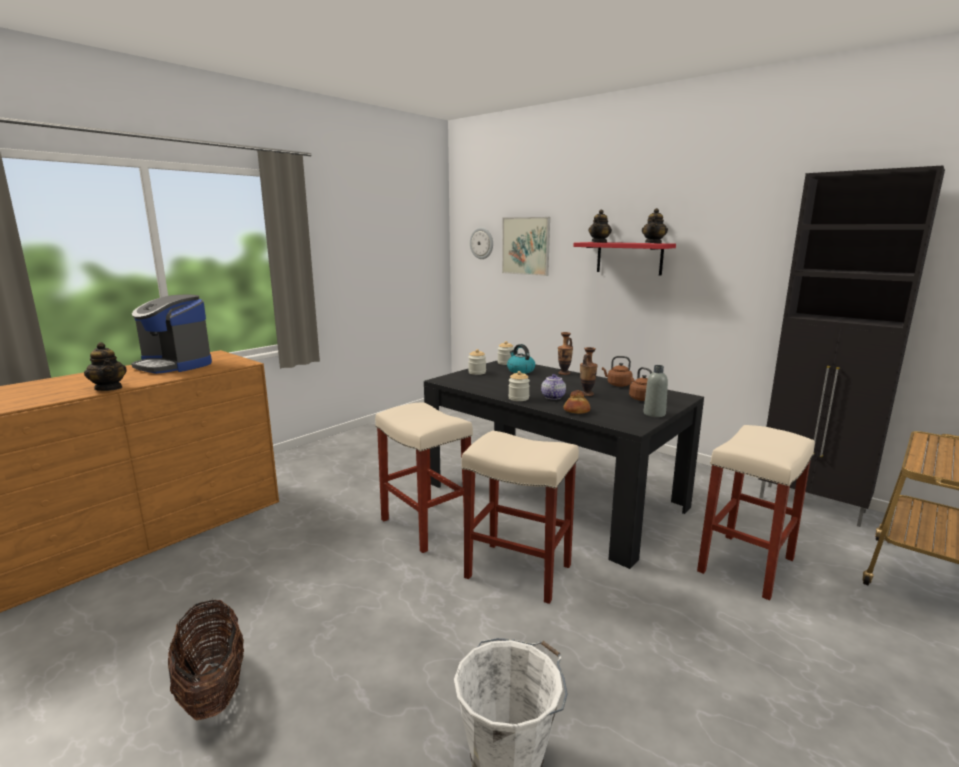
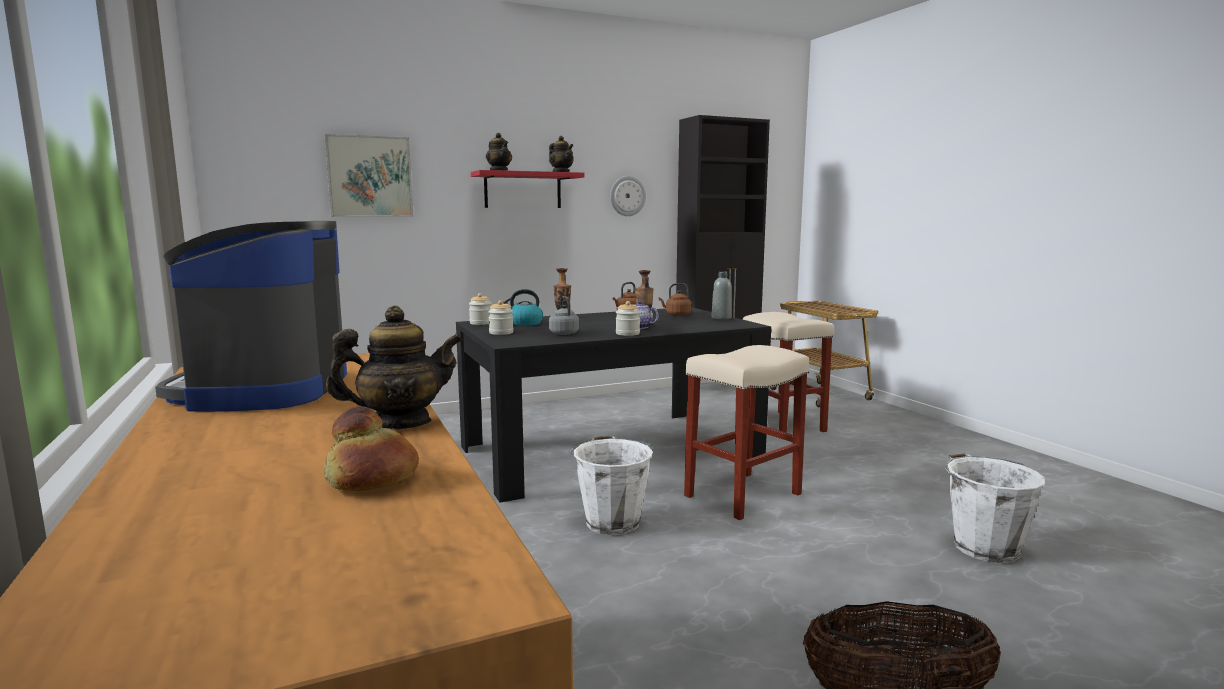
camera: 65 degrees left, 5 degrees down
coffee machine [131,295,212,374] -> coffee machine turned 120 degrees clockwise [155,221,347,412]
beige stool [375,402,473,553] -> white bucket [570,436,653,535]
wall clock [470,227,493,259] -> wall clock moved to [610,176,646,216]
bread [563,390,590,414] -> bread moved to [324,406,419,491]
none -> grey kettle [549,296,579,335]

